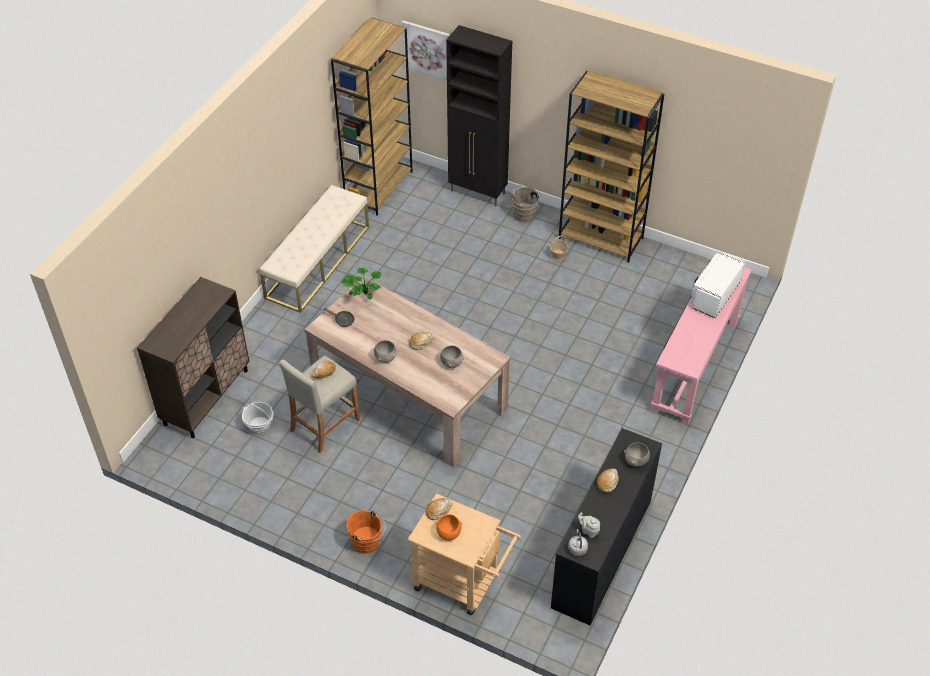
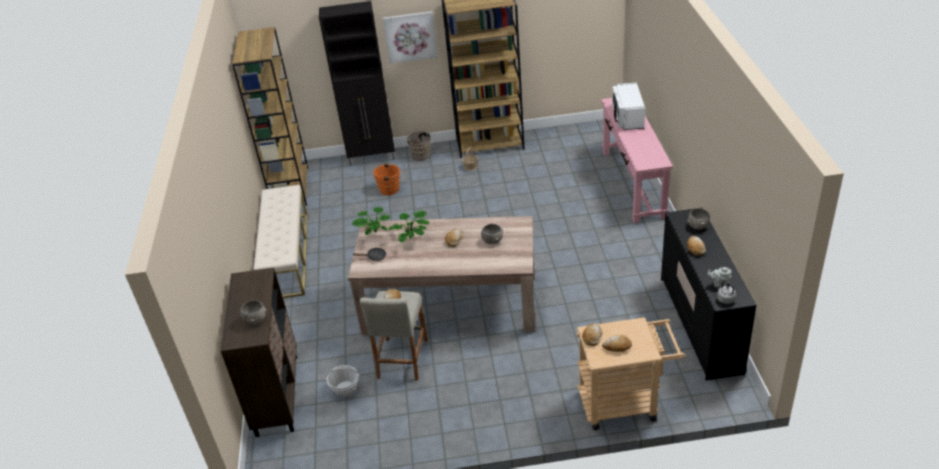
camera: 30 degrees left, 10 degrees down
orange bucket [346,510,386,554] -> orange bucket moved to [373,163,403,195]
grey bowl [374,340,396,363] -> grey bowl moved to [240,300,267,324]
picture [401,20,451,82] -> picture moved to [383,11,438,64]
orange bowl [436,514,462,541] -> bread [602,335,632,352]
none -> potted plant [389,210,429,242]

